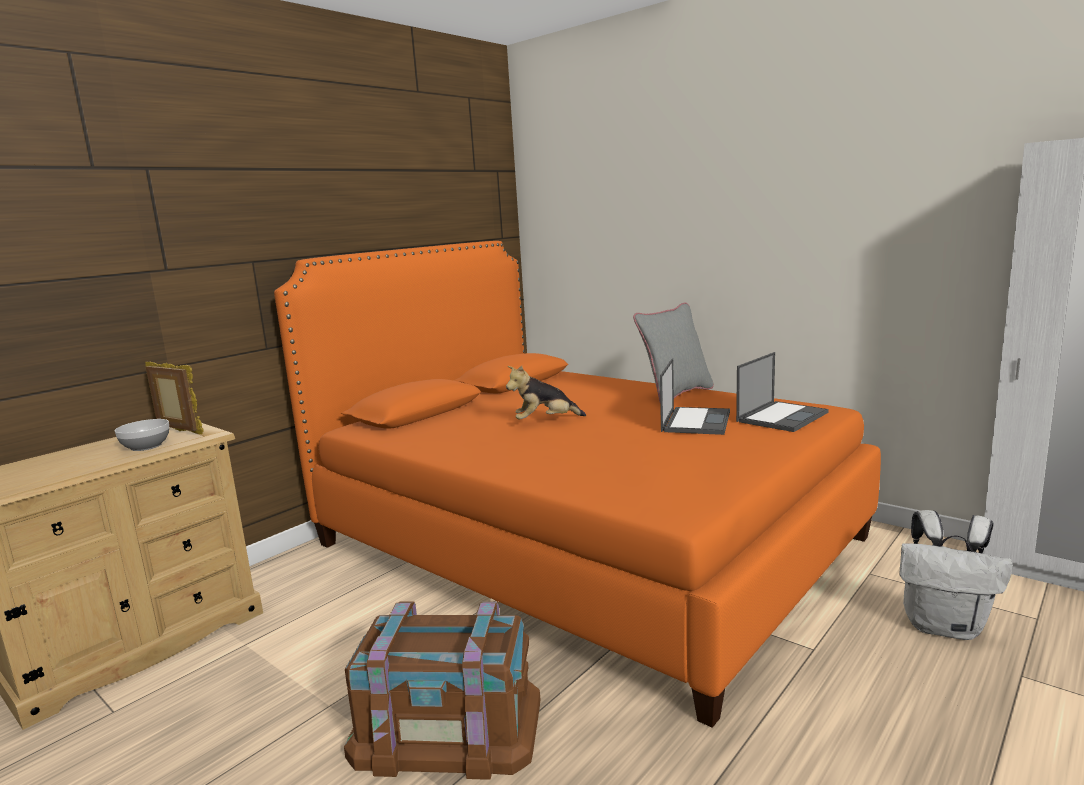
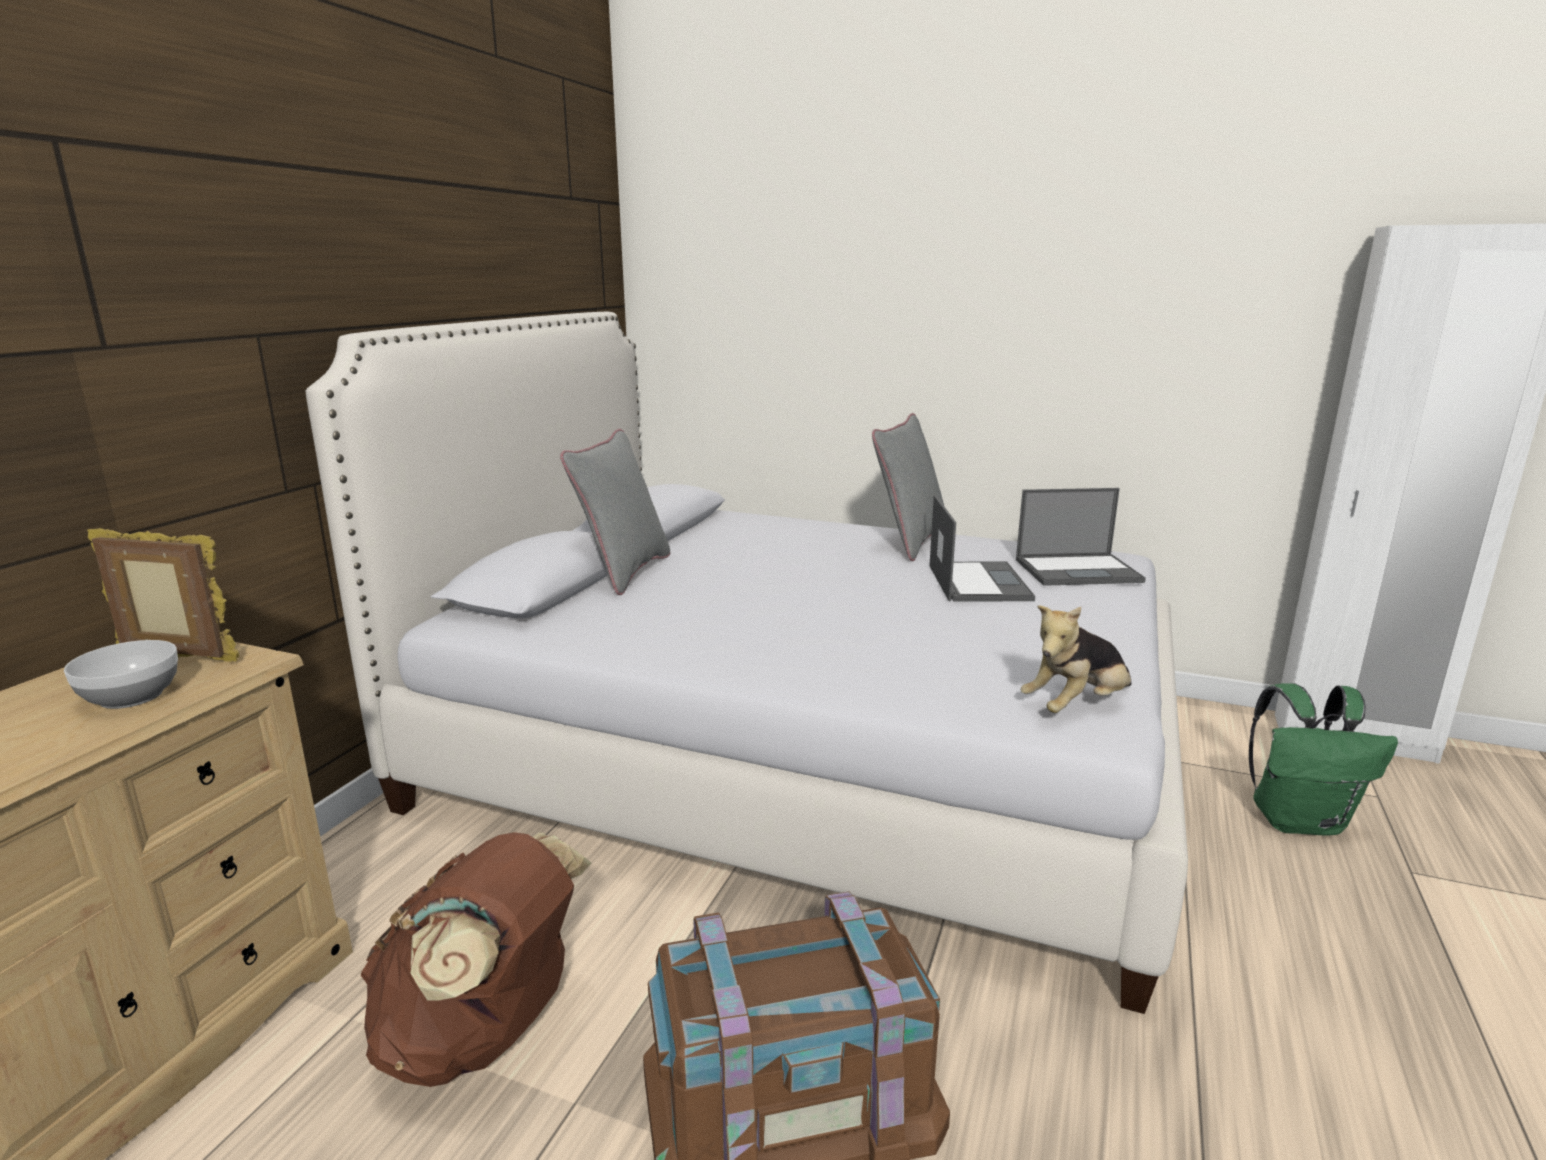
camera: 20 degrees left, 5 degrees up
orange bed [274,241,881,728] -> white bed [306,312,1188,1014]
plush toy [506,366,586,419] -> plush toy moved to [1020,605,1131,713]
laptop [736,352,829,432] -> laptop turned 60 degrees clockwise [1016,488,1146,586]
white backpack [900,510,1013,640] -> green backpack [1249,683,1398,835]
none -> brown backpack [361,832,591,1087]
none -> grey pillow [560,429,670,595]

